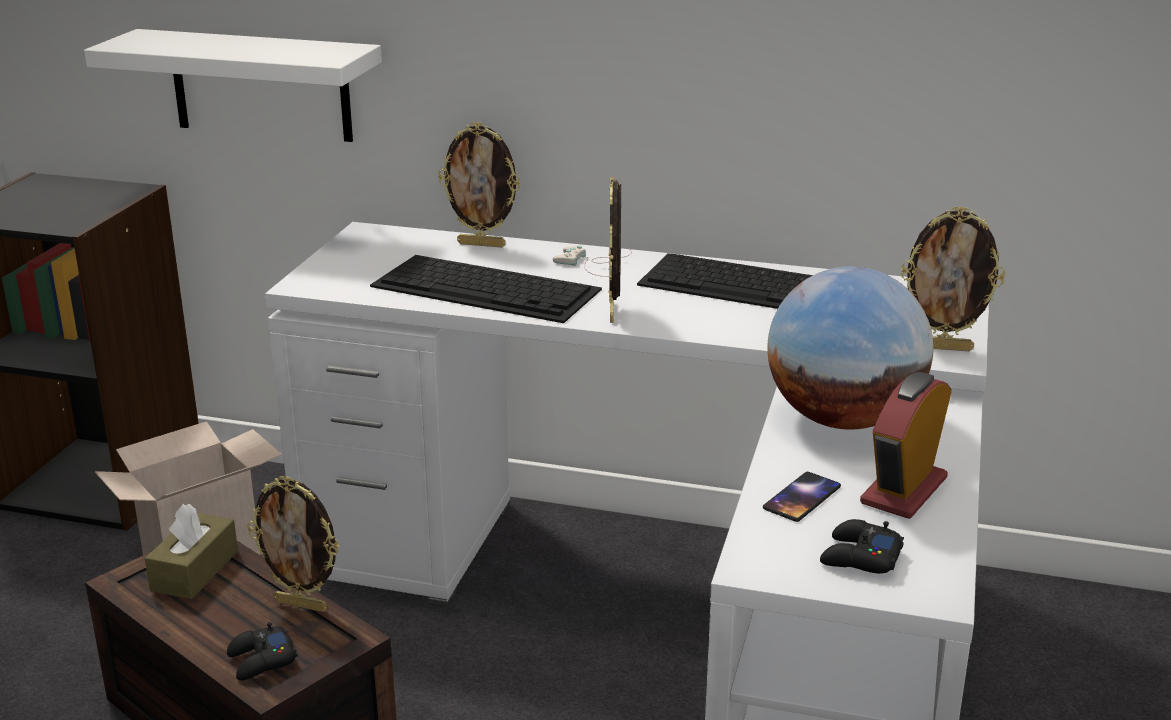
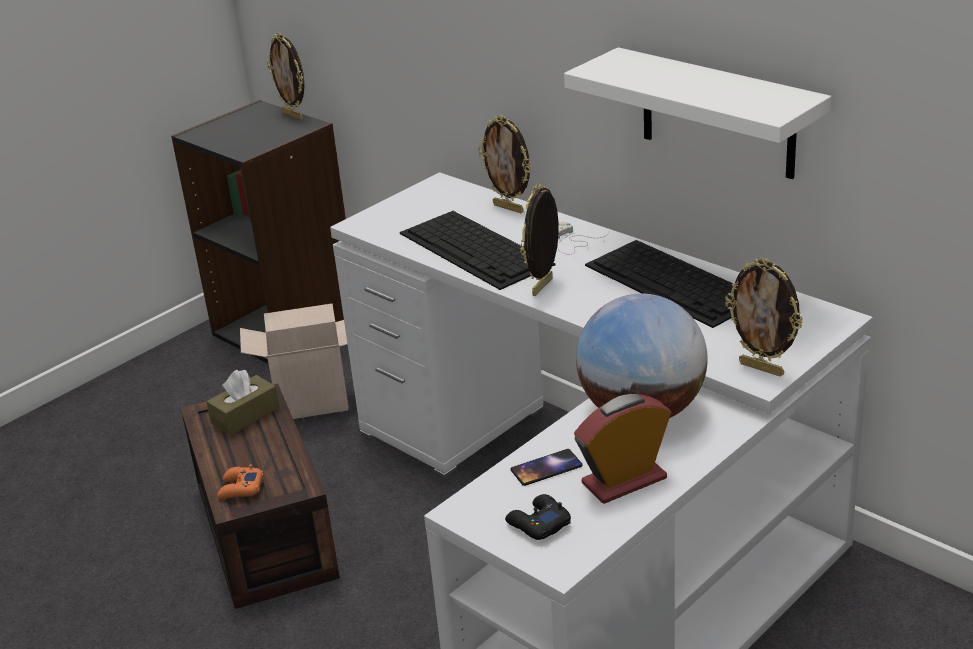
camera: 30 degrees right, 5 degrees up
white shelf [84,29,382,142] -> white shelf moved to [564,47,831,179]
black game controller [227,622,298,680] -> orange game controller [217,464,264,499]
picture frame [247,476,339,612] -> picture frame moved to [267,33,305,120]

